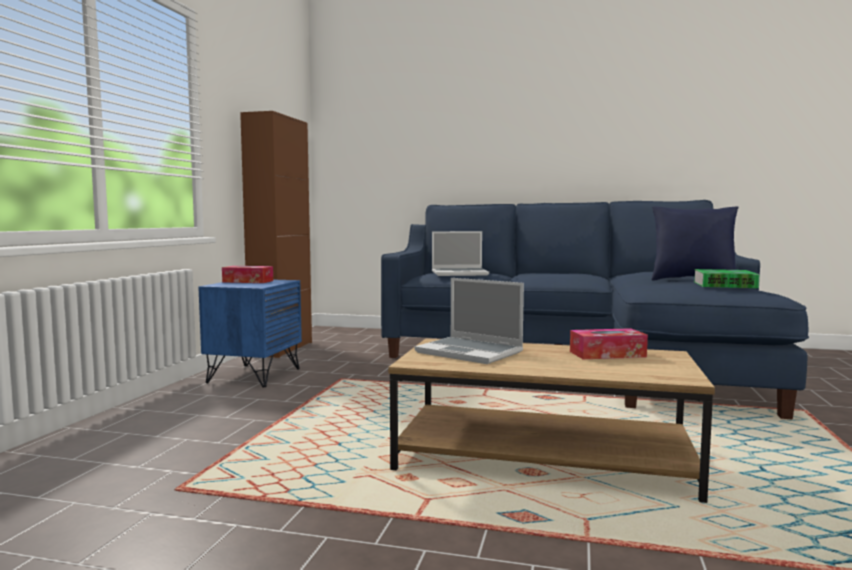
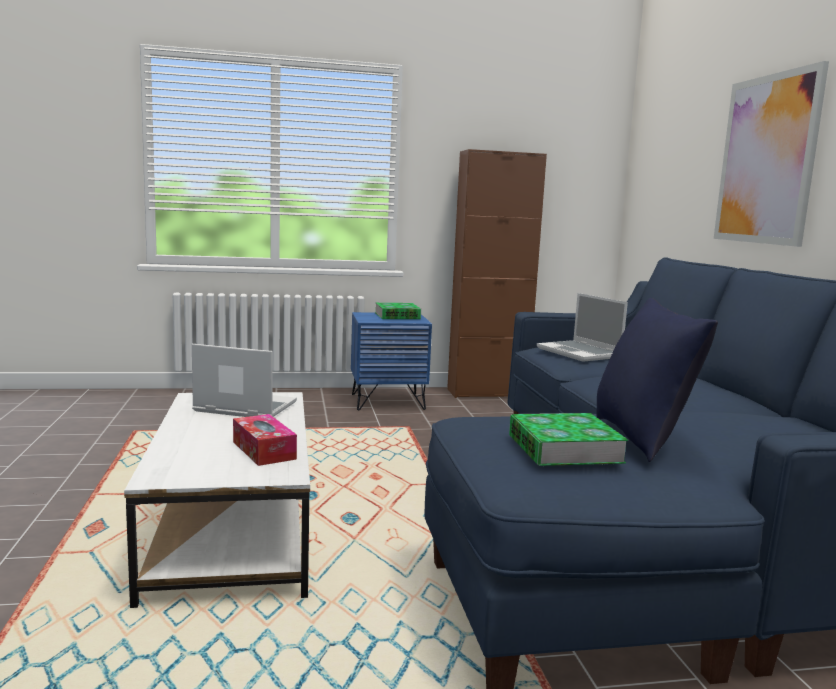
camera: 65 degrees right, 5 degrees up
tissue box [222,266,273,283] -> book [375,303,421,319]
brown coffee table [388,338,715,503] -> white coffee table [124,392,310,608]
laptop [414,278,524,364] -> laptop turned 90 degrees clockwise [192,344,297,417]
none -> picture [714,61,829,247]

